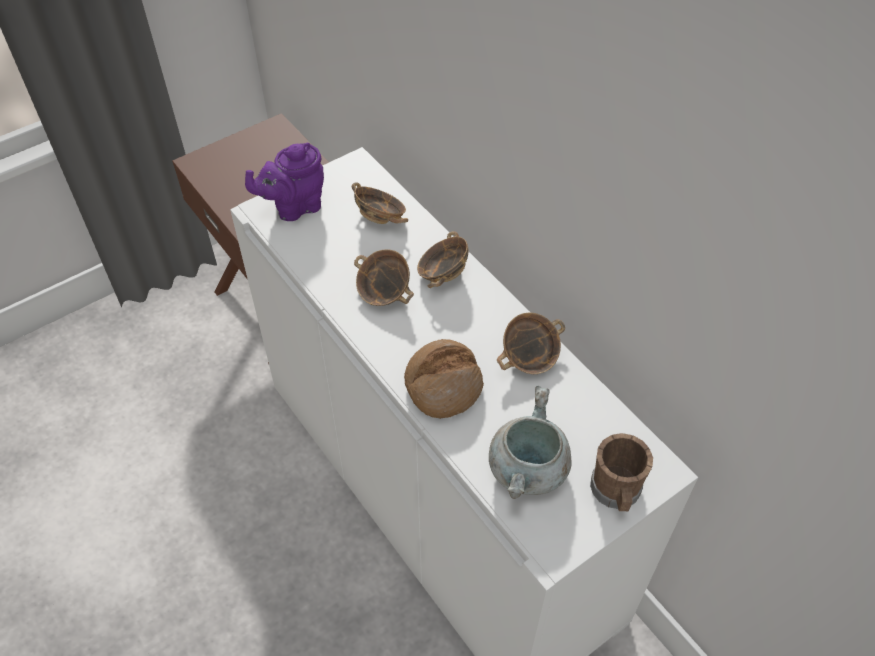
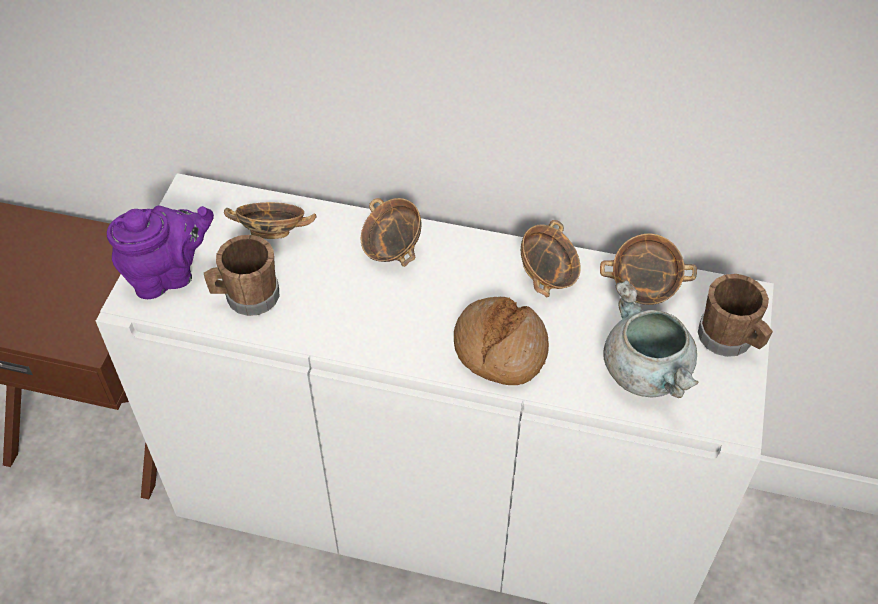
camera: 40 degrees left, 0 degrees up
purple teapot [245,143,324,221] -> purple teapot turned 135 degrees counterclockwise [107,206,214,299]
bowl [354,249,414,306] -> bowl moved to [600,234,697,305]
none -> brown mug [204,235,279,316]

